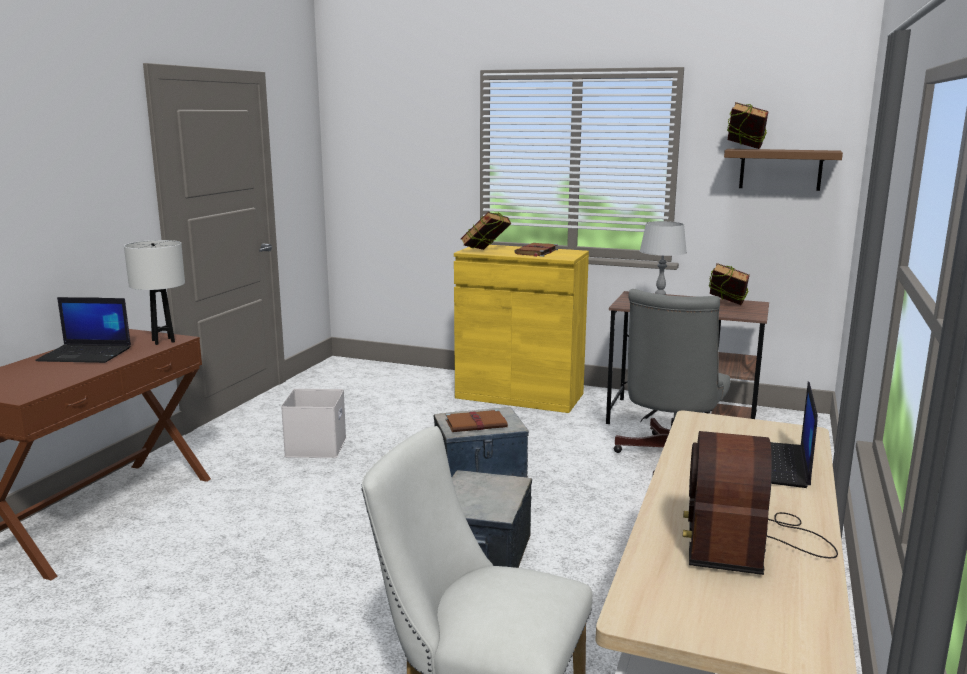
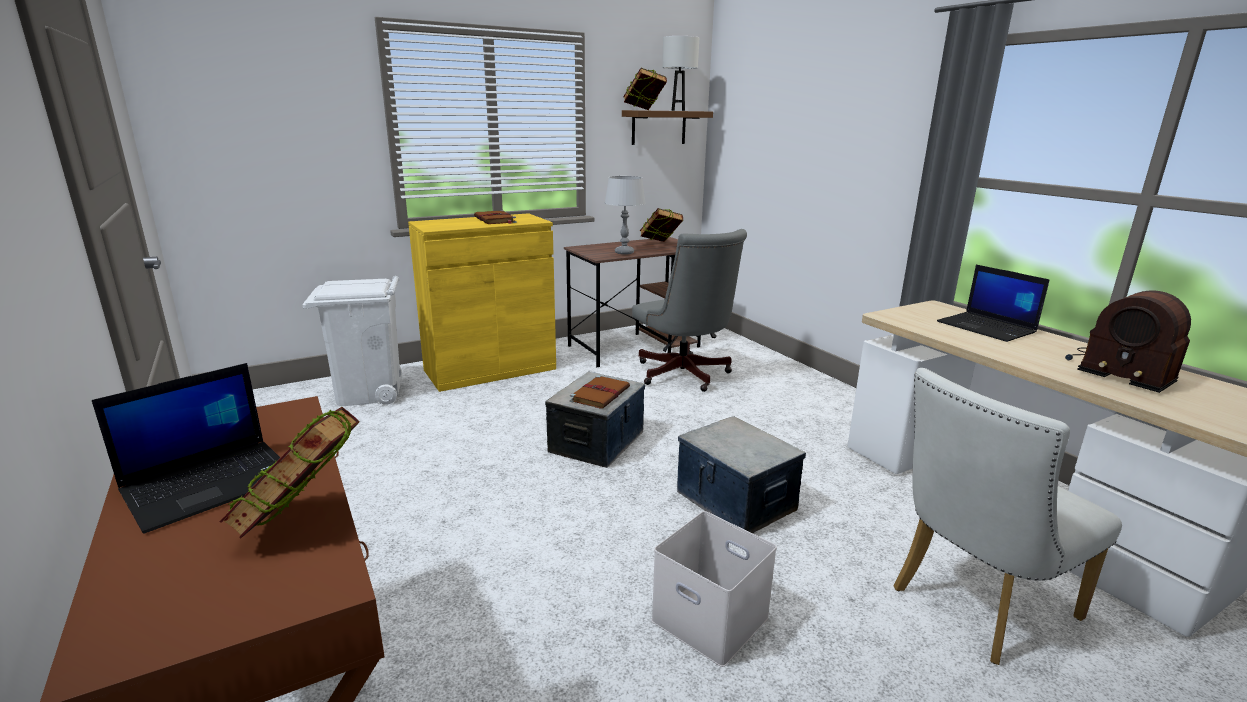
camera: 50 degrees left, 5 degrees up
white table lamp [124,240,185,345] -> white table lamp moved to [662,36,699,111]
white storage box [281,389,346,458] -> white storage box moved to [651,511,777,667]
book [461,212,511,250] -> book moved to [219,407,359,538]
none -> white trash can [302,276,402,406]

